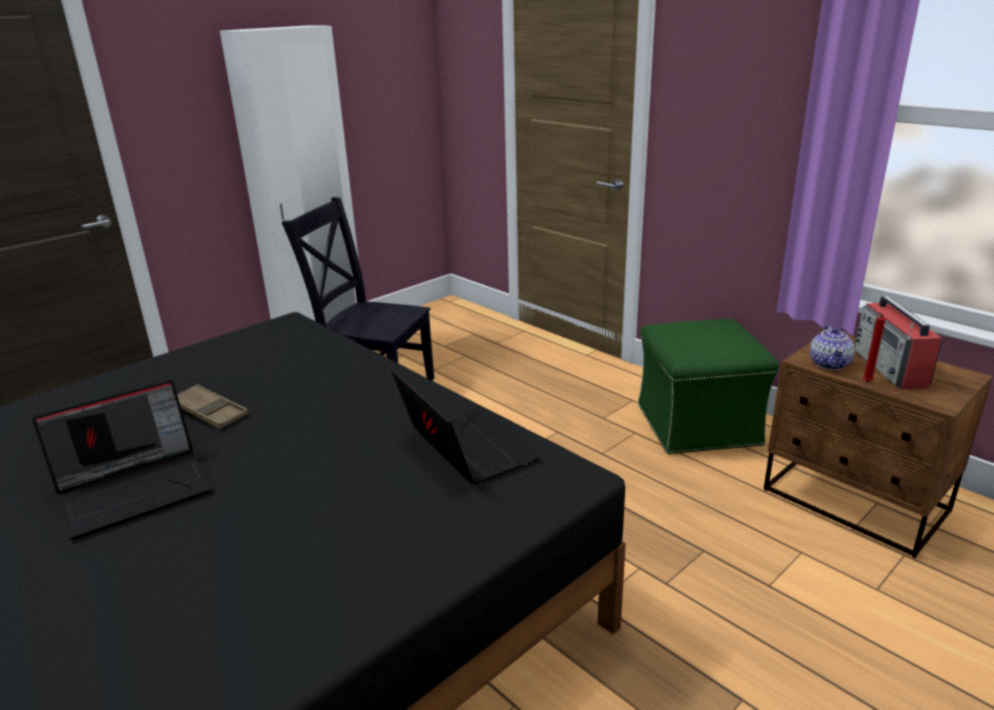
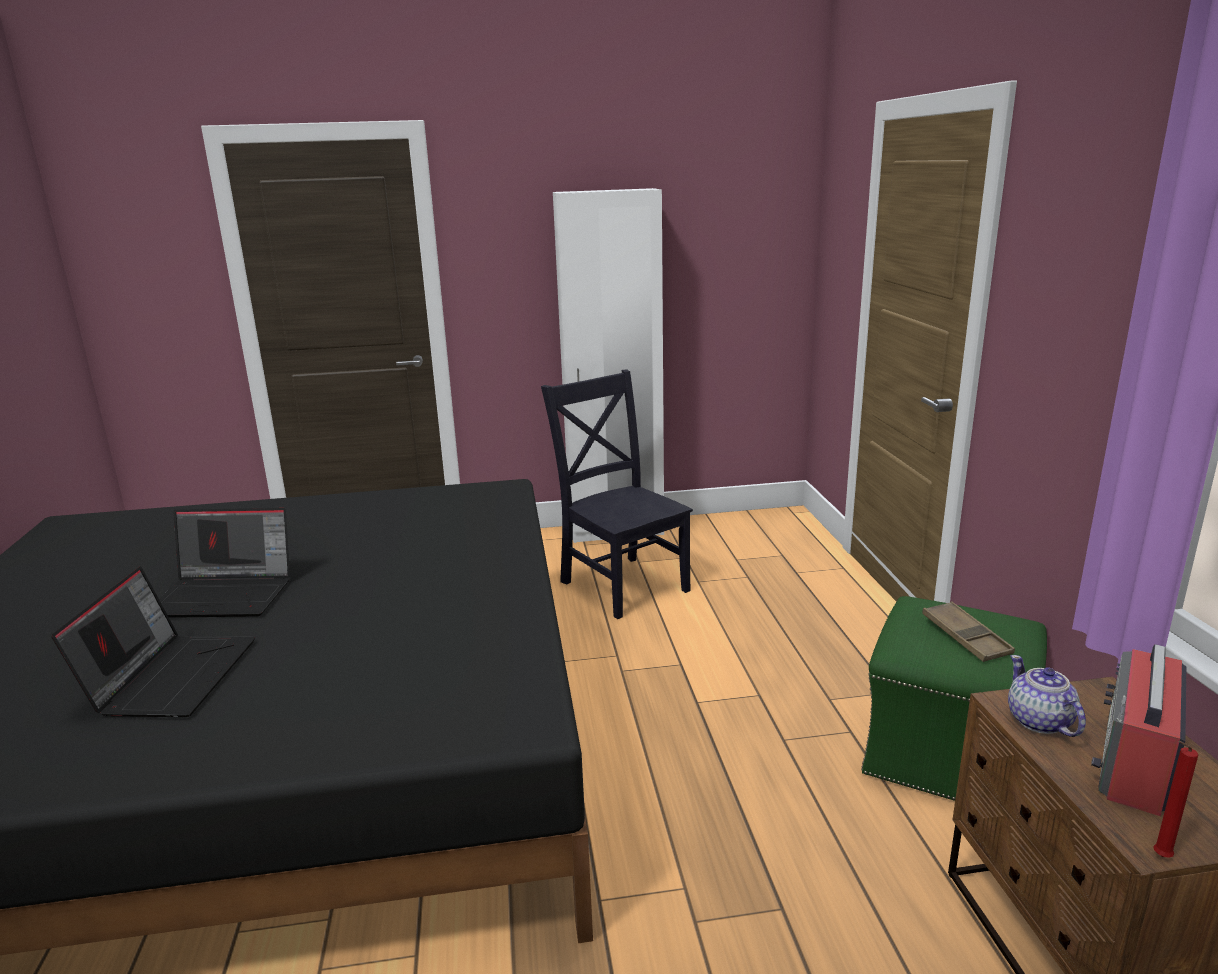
camera: 35 degrees right, 5 degrees down
brown tray [177,384,248,429] -> brown tray moved to [922,601,1015,662]
laptop [391,369,540,484] -> laptop moved to [51,567,255,717]
teapot [810,325,855,370] -> teapot turned 120 degrees clockwise [1008,655,1086,737]
red candle [863,313,886,382] -> red candle moved to [1153,741,1199,858]

